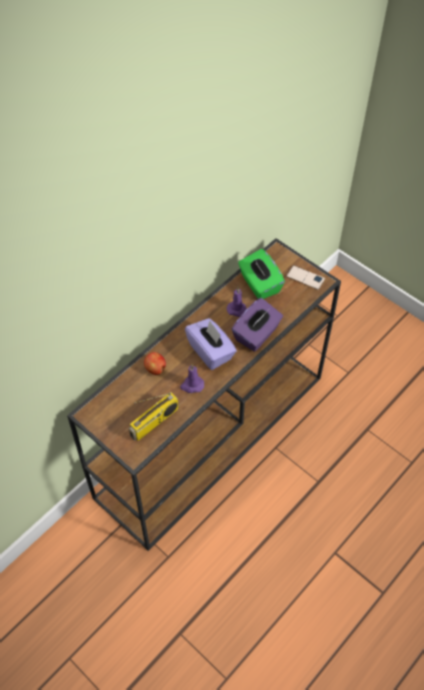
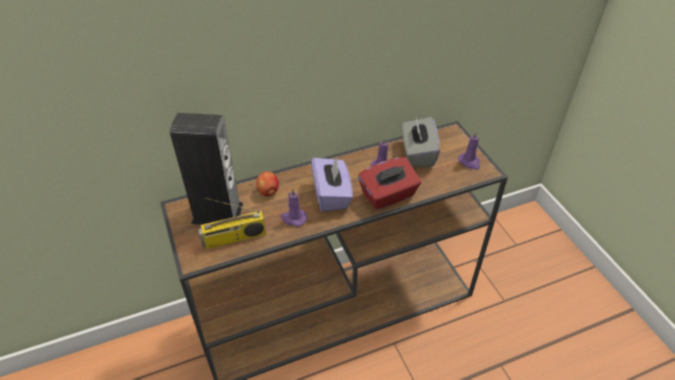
camera: 25 degrees right, 10 degrees down
purple tissue box [232,298,283,352] -> red tissue box [358,157,421,210]
green tissue box [238,249,285,299] -> grey tissue box [402,117,440,167]
phone [286,265,325,290] -> purple candle [458,132,480,170]
none -> speaker [170,113,243,224]

